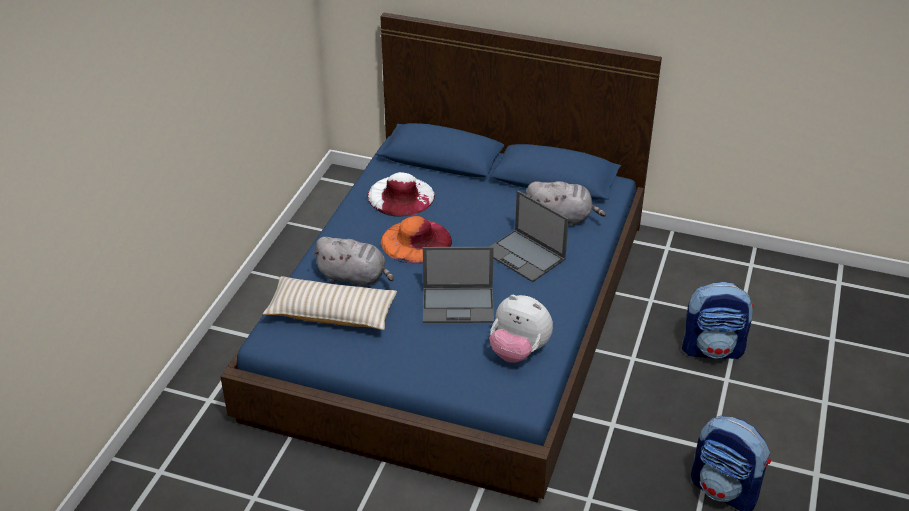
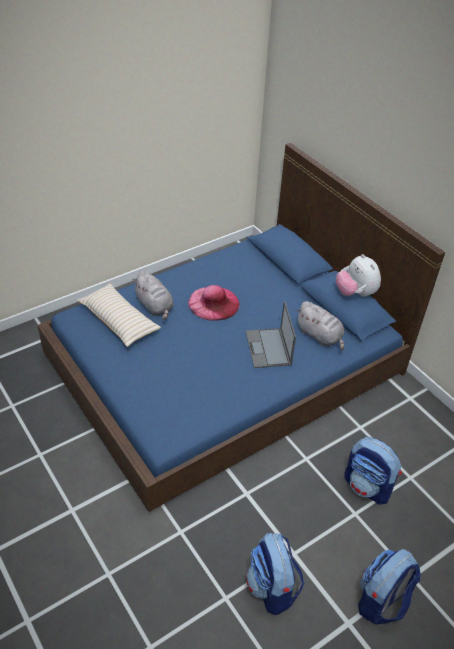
camera: 35 degrees right, 5 degrees up
white hat [367,172,435,217] -> none
orange hat [381,216,452,263] -> pink hat [188,285,240,321]
laptop [423,247,494,323] -> none
plush toy [489,295,553,363] -> plush toy moved to [336,254,381,297]
none -> backpack [358,549,421,625]

